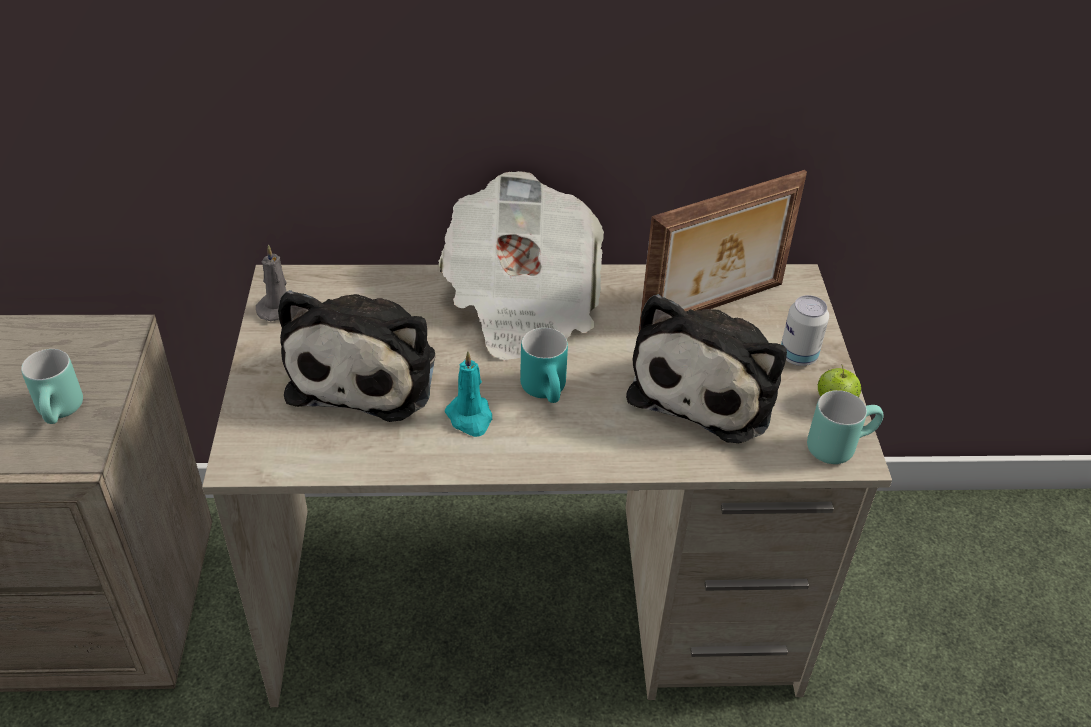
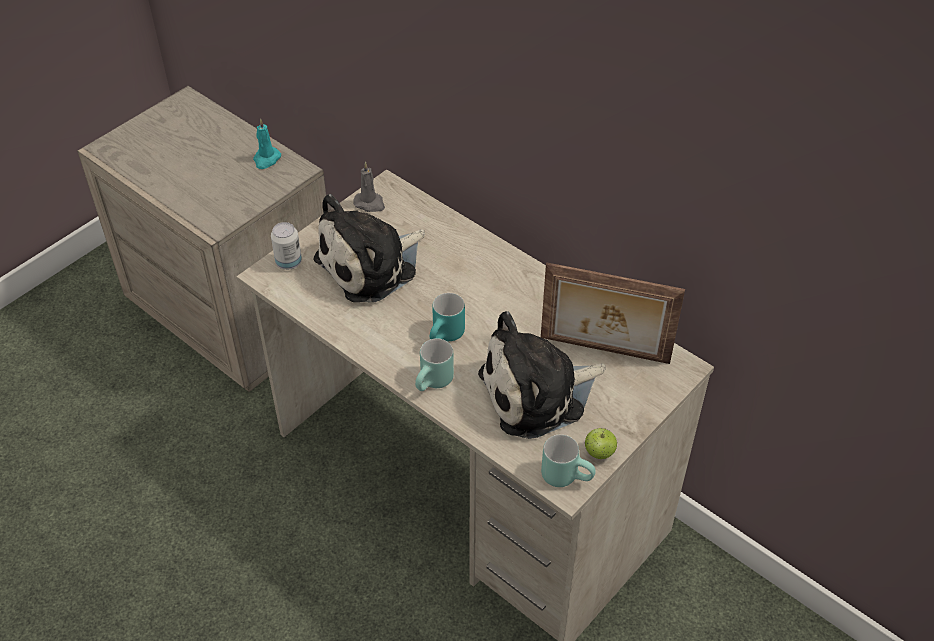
camera: 45 degrees right, 5 degrees up
turquoise mug [21,349,83,424] -> turquoise mug moved to [415,338,454,391]
newspaper [439,171,604,361] -> none
turquoise candle [445,351,492,437] -> turquoise candle moved to [253,118,281,169]
can [781,295,829,366] -> can moved to [271,222,302,270]

